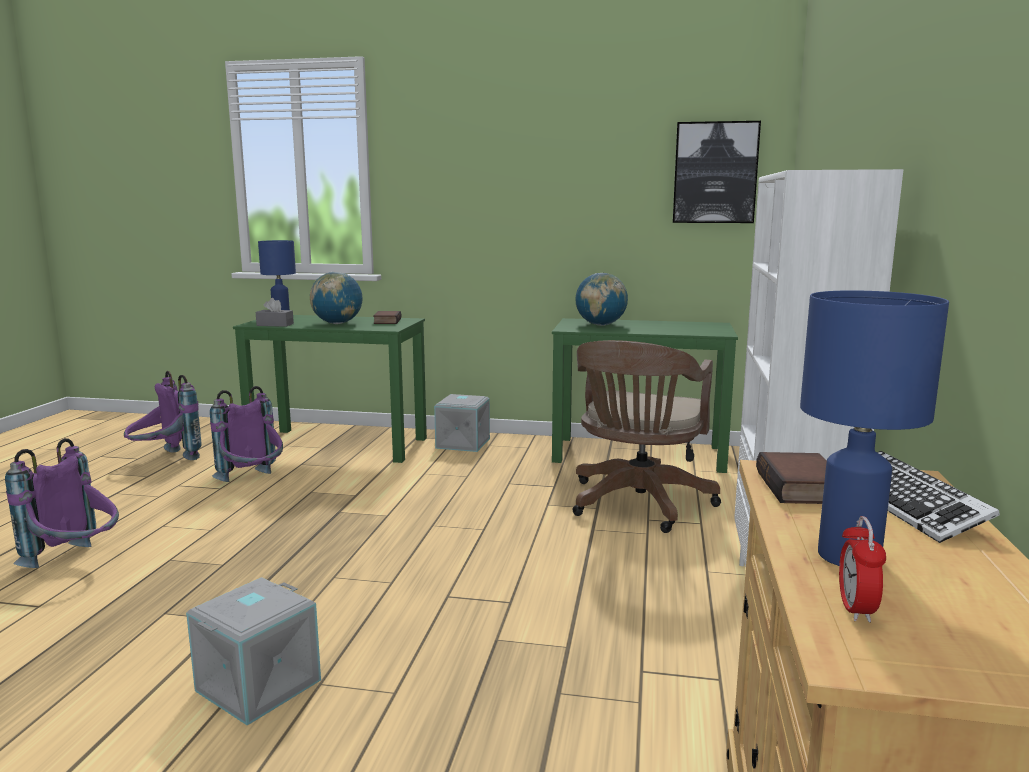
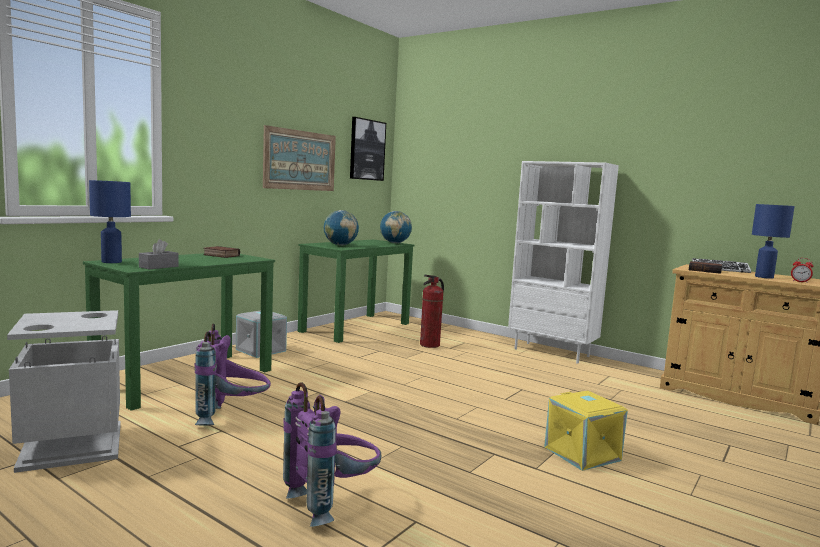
camera: 65 degrees left, 5 degrees down
purple backpack [124,371,202,460] -> grey trash can [7,310,121,473]
grey storage box [186,577,321,726] -> yellow storage box [544,391,628,471]
globe [310,272,363,324] -> globe moved to [380,211,412,243]
brown office chair [573,340,721,533] -> fire extinguisher [420,274,444,348]
none -> picture [263,125,336,191]

